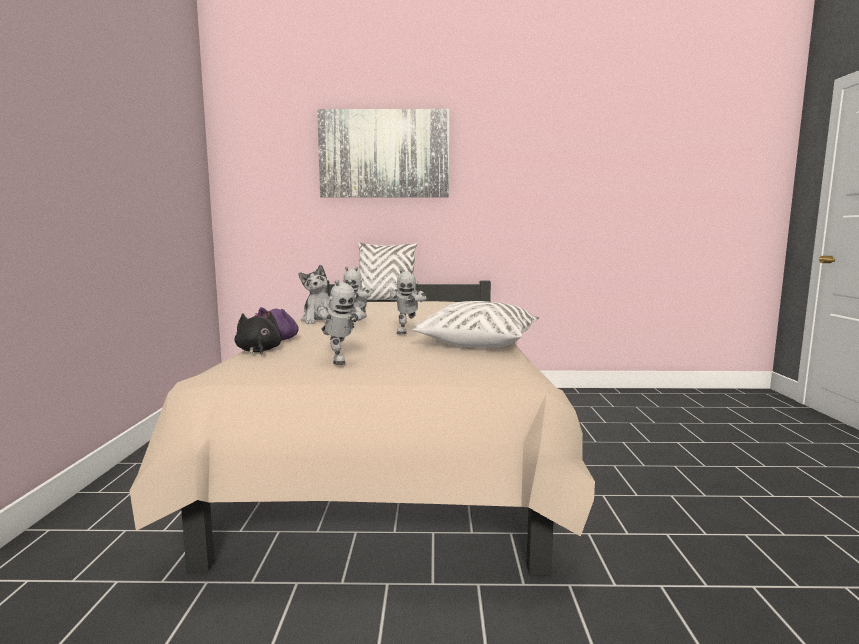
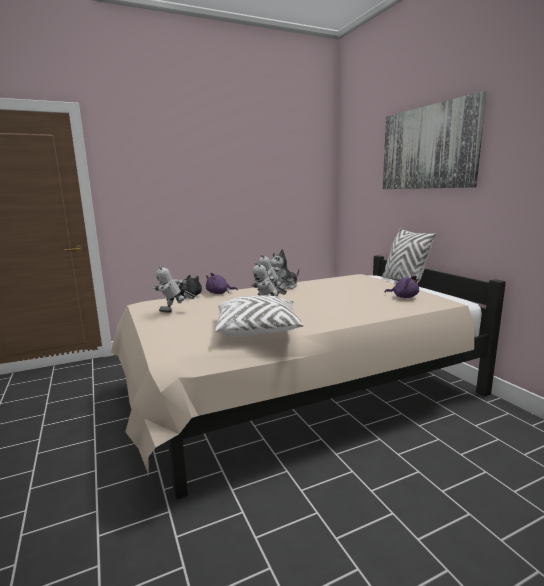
camera: 65 degrees right, 5 degrees up
toy robot [317,279,367,365] -> toy robot turned 45 degrees clockwise [153,265,196,313]
none -> purple plush toy [384,276,419,298]

